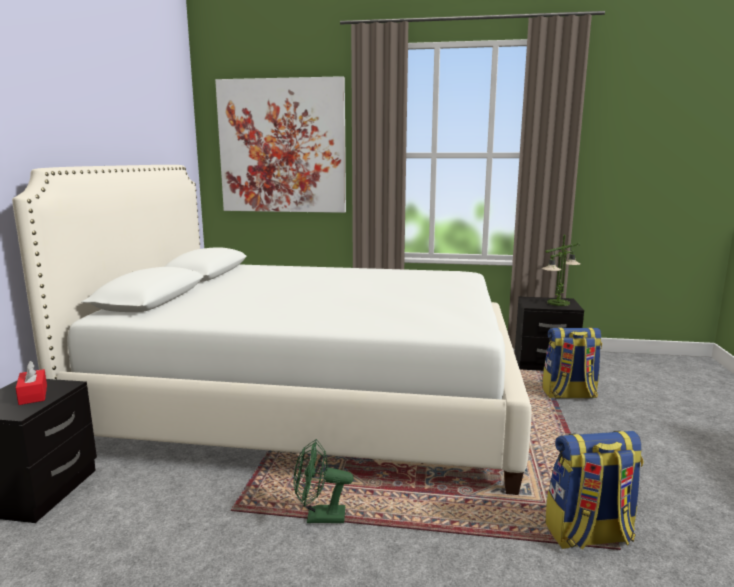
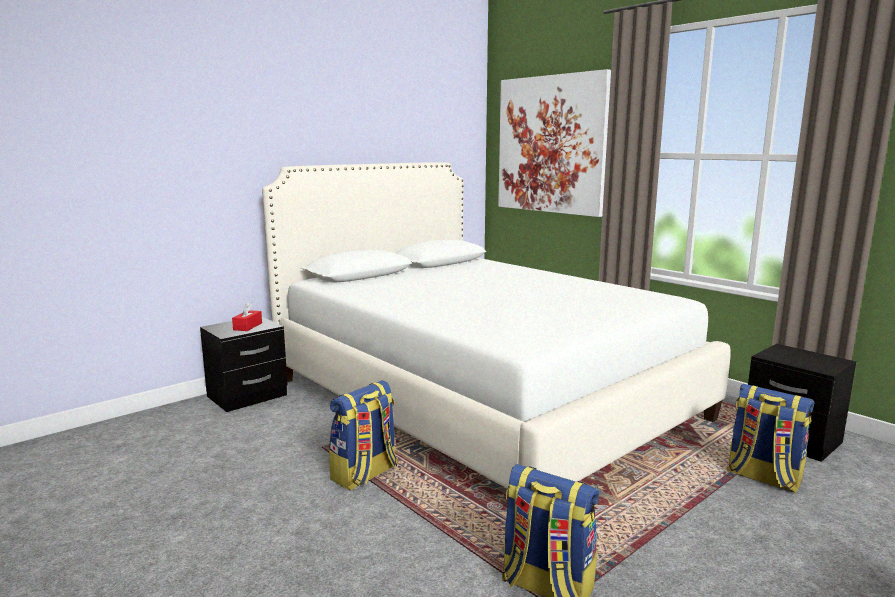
camera: 40 degrees right, 0 degrees up
green fan [293,439,353,523] -> backpack [329,380,397,491]
table lamp [542,234,581,306] -> none

